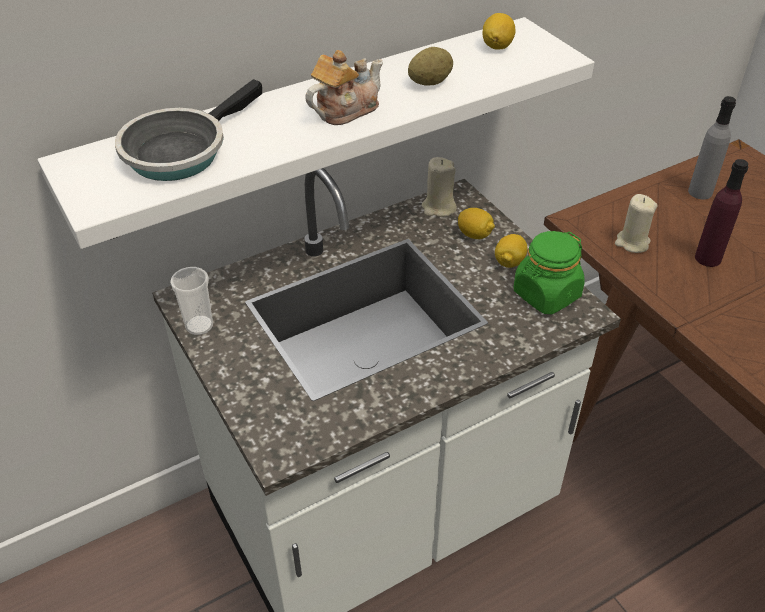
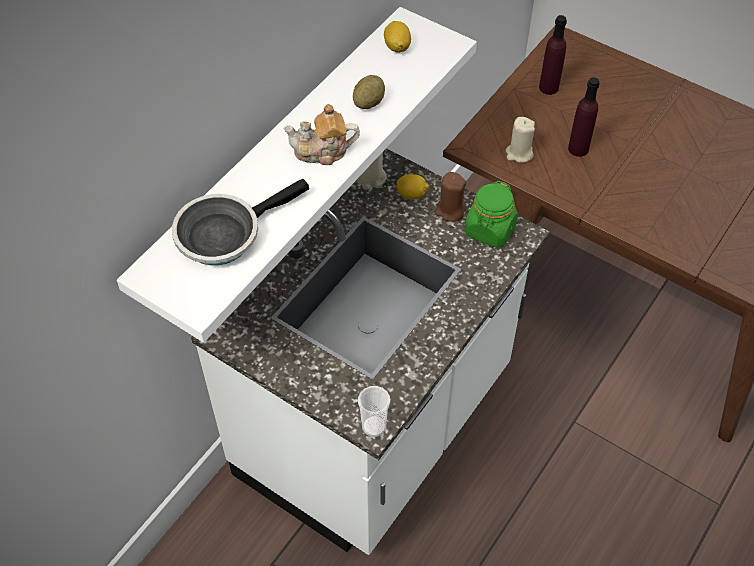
camera: 25 degrees left, 10 degrees up
frying pan [115,79,262,181] -> frying pan turned 45 degrees clockwise [172,179,309,265]
cup [170,267,213,335] -> cup moved to [358,386,390,437]
teapot [305,50,383,125] -> teapot turned 120 degrees counterclockwise [283,104,360,165]
lemon [495,234,527,268] -> brown candle [435,172,466,222]
grey bottle [688,96,736,199] -> purple bottle [539,15,567,95]

